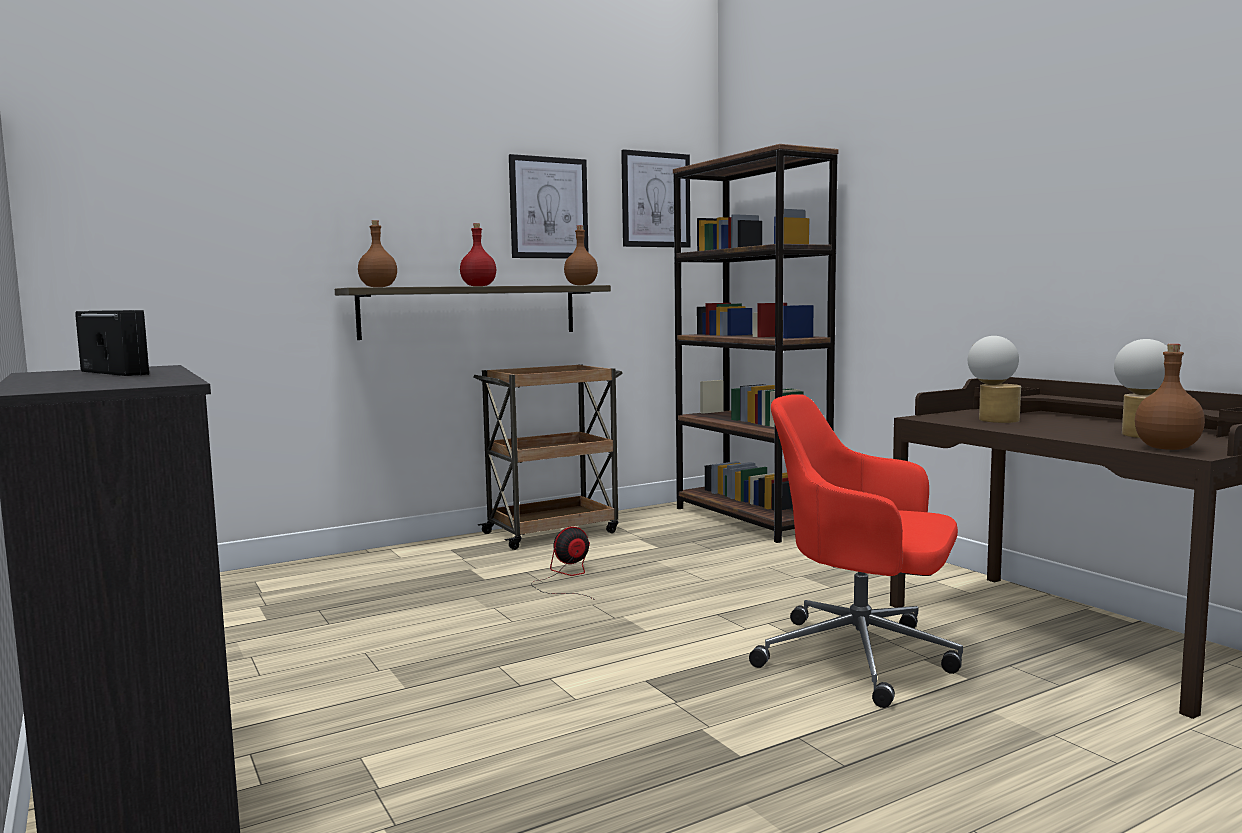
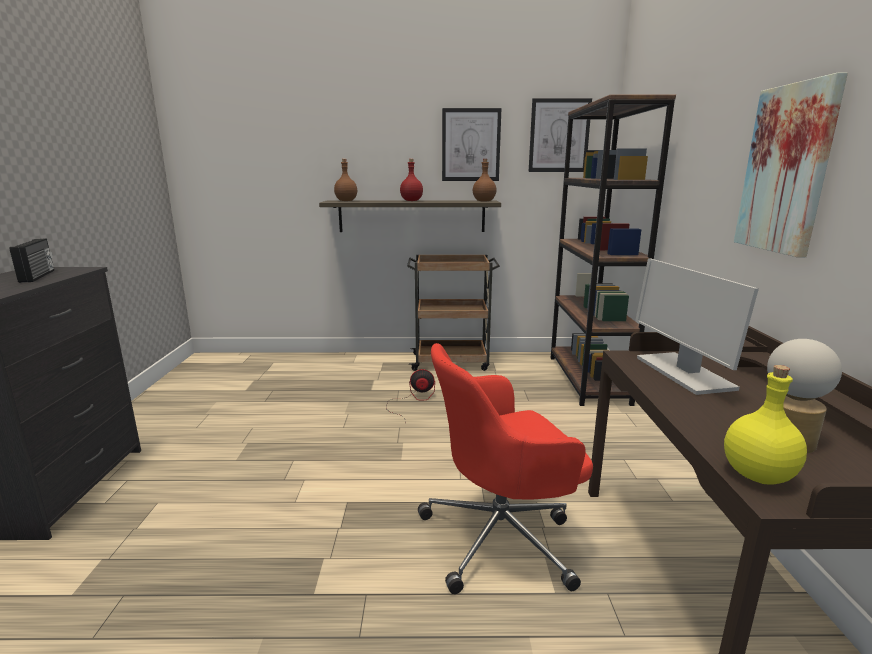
camera: 30 degrees right, 10 degrees up
red office chair [749,394,963,708] -> red office chair turned 75 degrees counterclockwise [418,343,593,594]
table lamp [968,336,1021,423] -> monitor [635,258,759,395]
brown bottle [1135,344,1205,450] -> yellow bottle [724,365,807,485]
none -> picture [734,73,848,257]

